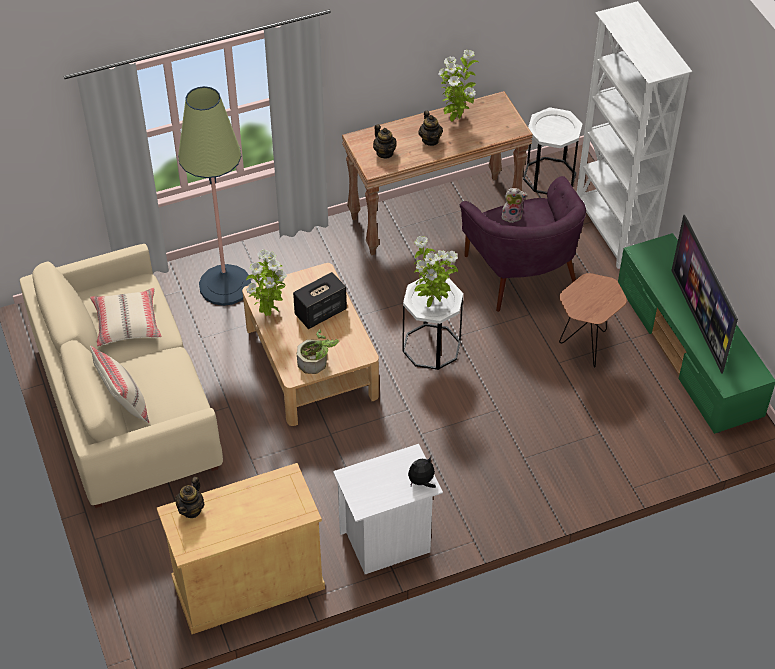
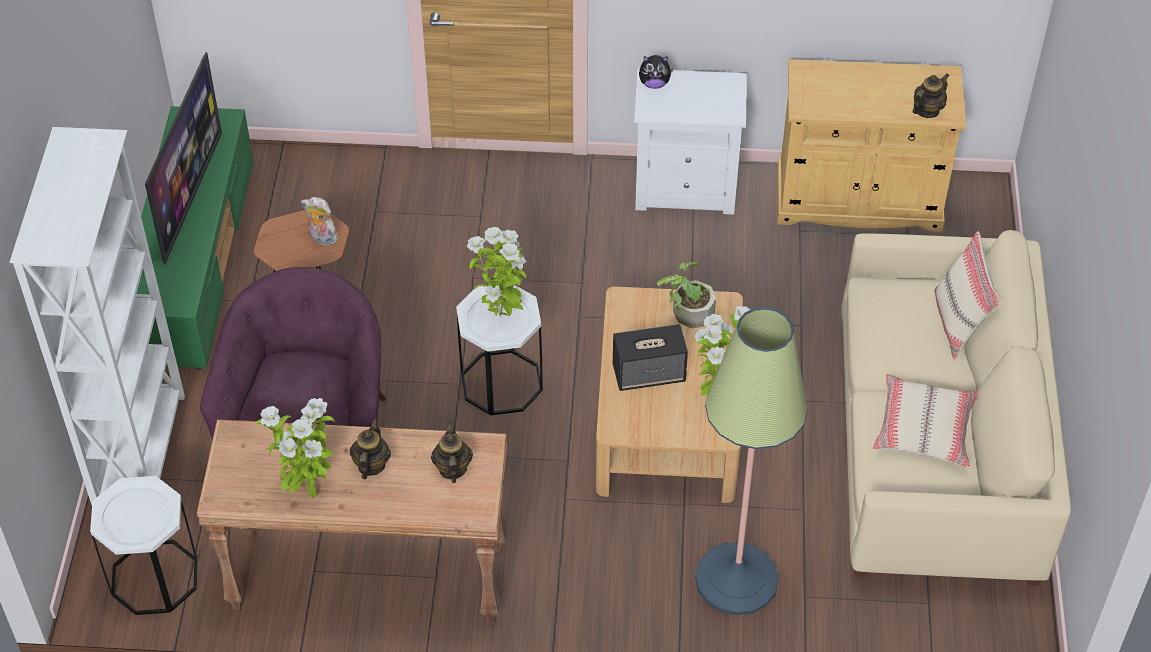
camera: 155 degrees left, 0 degrees up
plush toy [501,188,528,223] -> plush toy moved to [301,197,338,247]

